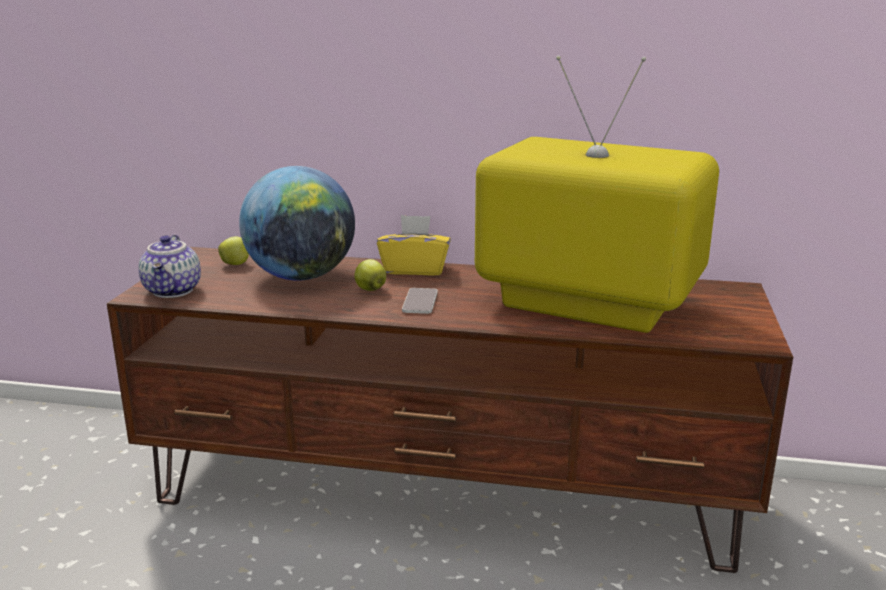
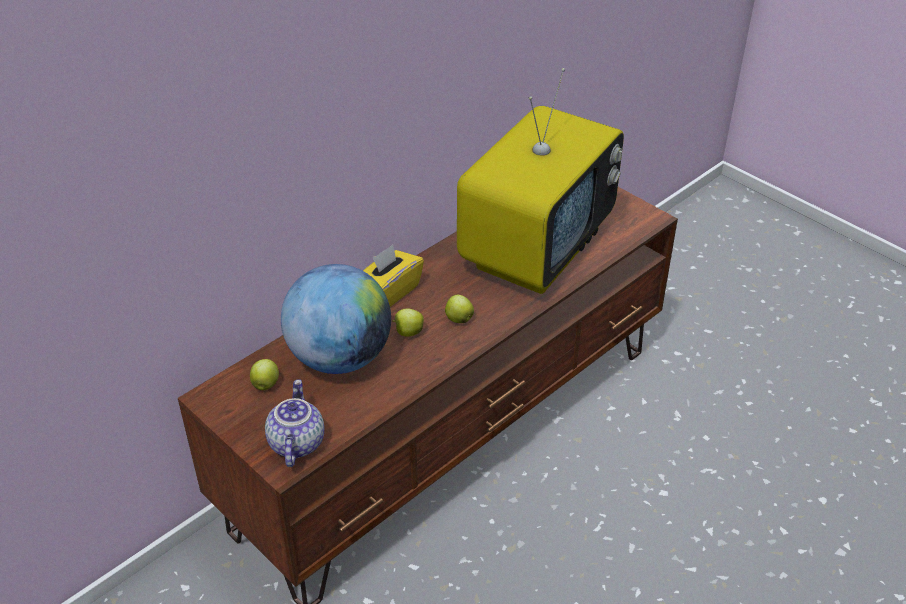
camera: 55 degrees left, 20 degrees up
teapot [138,235,201,298] -> teapot turned 120 degrees counterclockwise [265,379,325,467]
phone [402,288,438,314] -> apple [445,295,474,323]
television [475,56,719,333] -> television turned 150 degrees clockwise [457,68,624,294]

